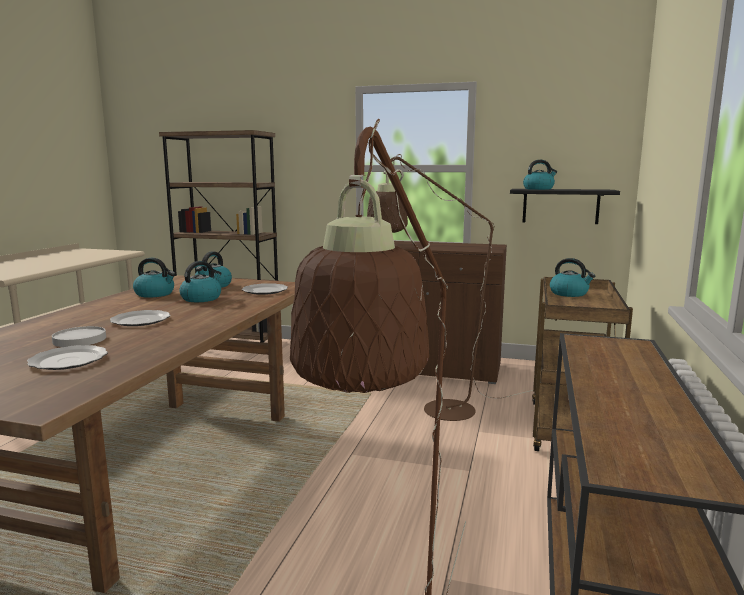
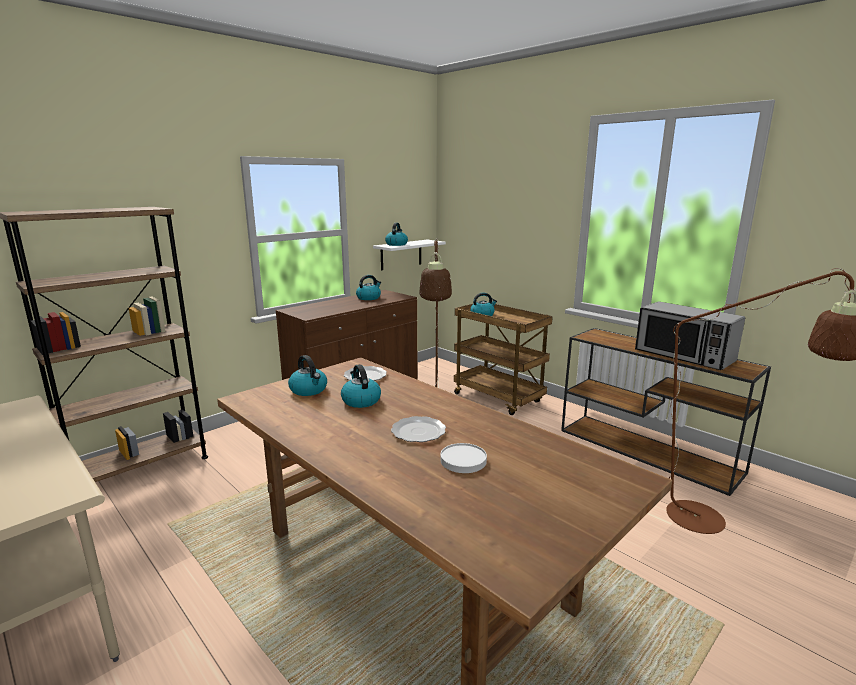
camera: 60 degrees left, 5 degrees up
plate [27,345,108,370] -> none
kettle [133,258,175,298] -> kettle moved to [356,275,381,300]
black shelf [510,189,620,224] -> white shelf [373,240,446,270]
none -> microwave [635,302,745,370]

